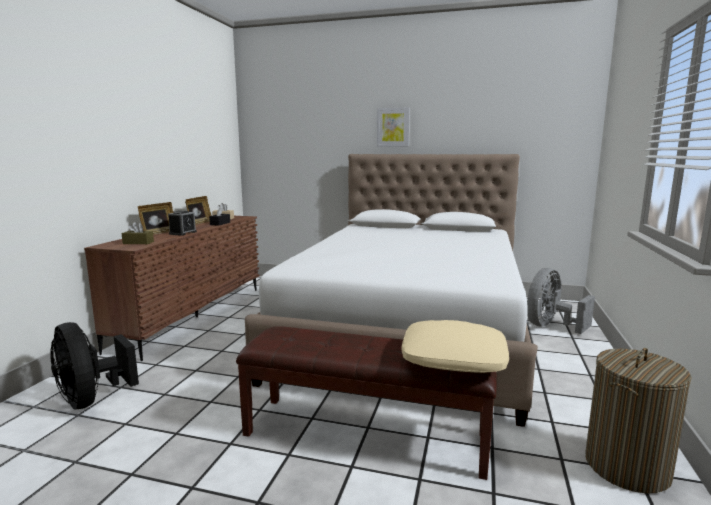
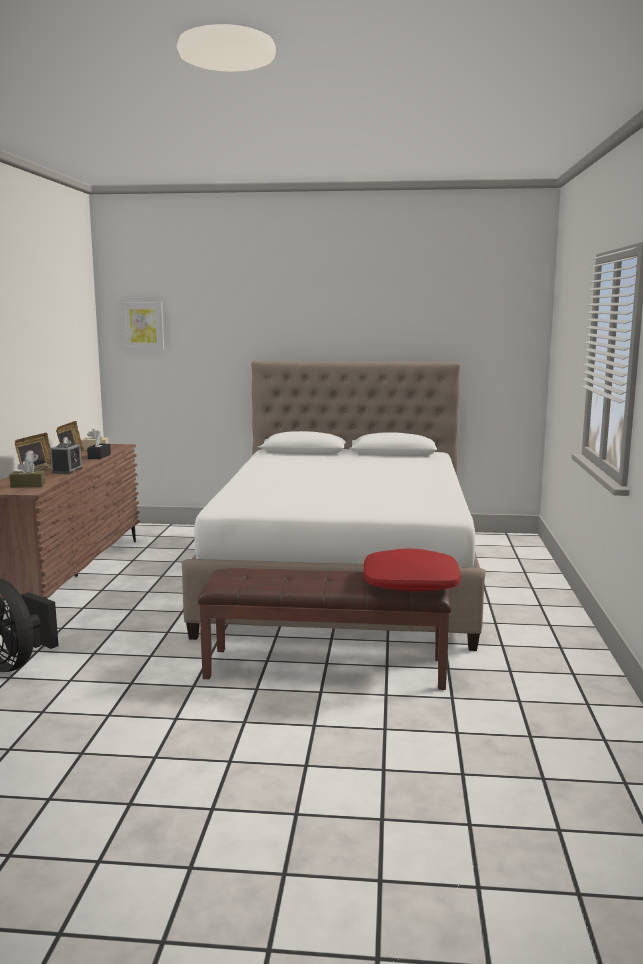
camera: 10 degrees left, 0 degrees up
picture [377,108,410,147] -> picture moved to [122,302,164,349]
beige pillow [401,320,509,373] -> red pillow [364,548,461,592]
grey fan [527,268,595,334] -> none
laundry basket [585,348,692,493] -> none

